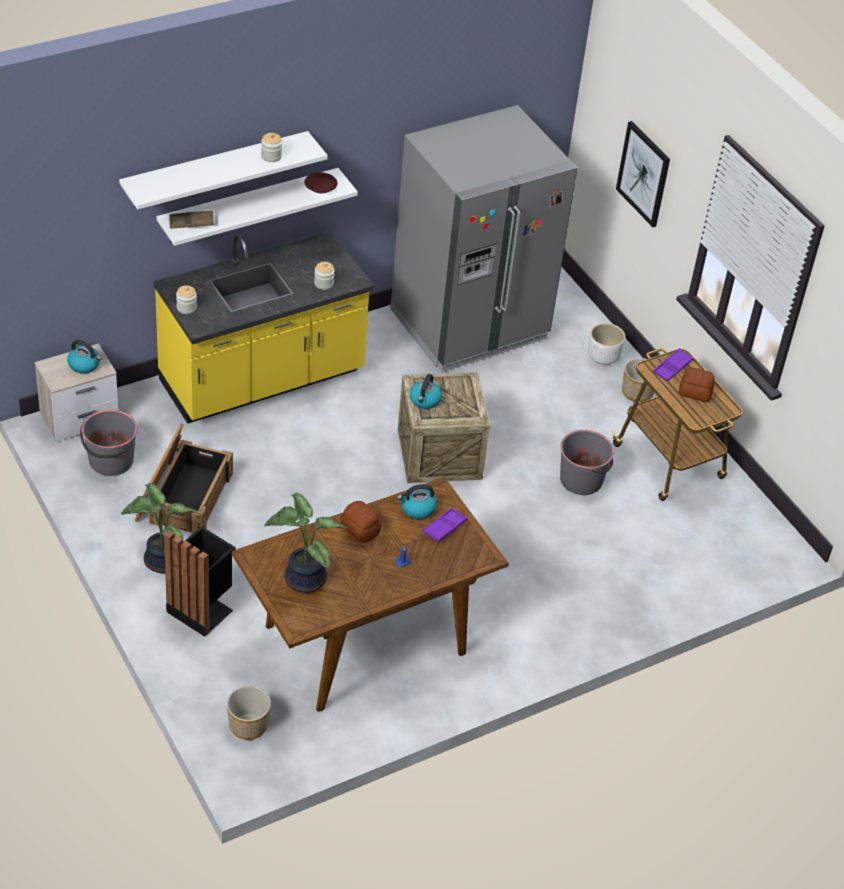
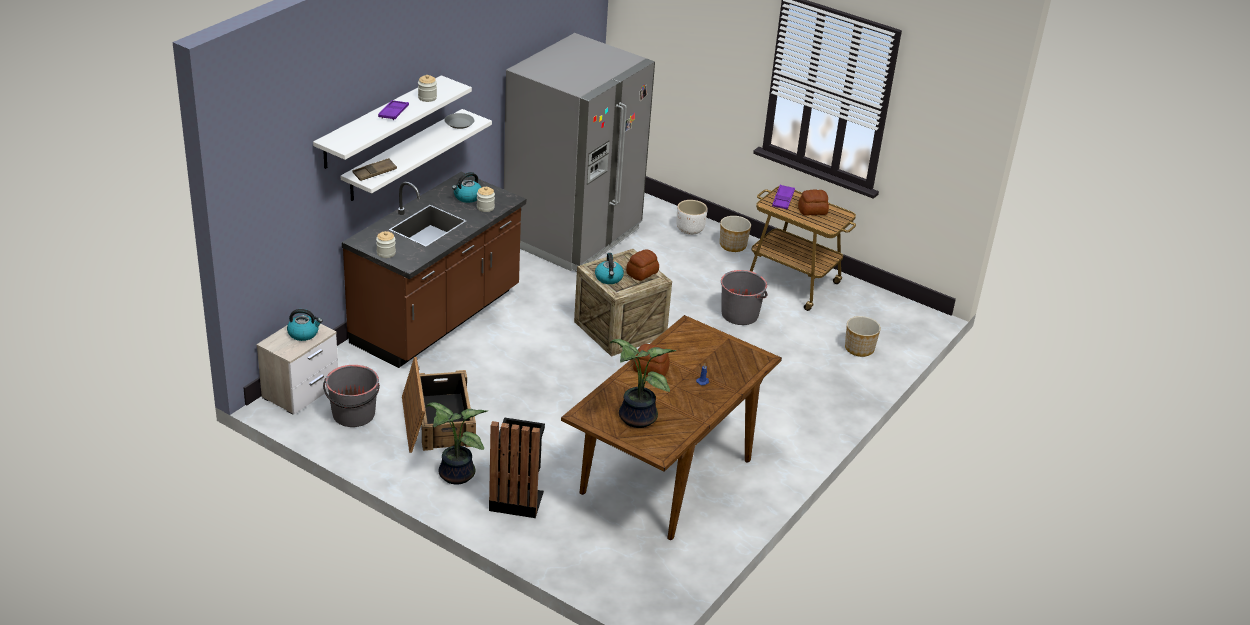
camera: 25 degrees left, 10 degrees down
yellow counter [154,231,374,424] -> brown counter [342,172,526,368]
planter [227,686,271,740] -> planter moved to [845,316,881,357]
brown plate [304,172,338,193] -> grey plate [444,113,474,129]
kettle [397,484,437,519] -> kettle moved to [452,172,482,203]
purple tray [423,508,467,542] -> purple tray moved to [378,100,409,120]
picture [616,121,670,227] -> none
none -> bread [626,250,659,281]

